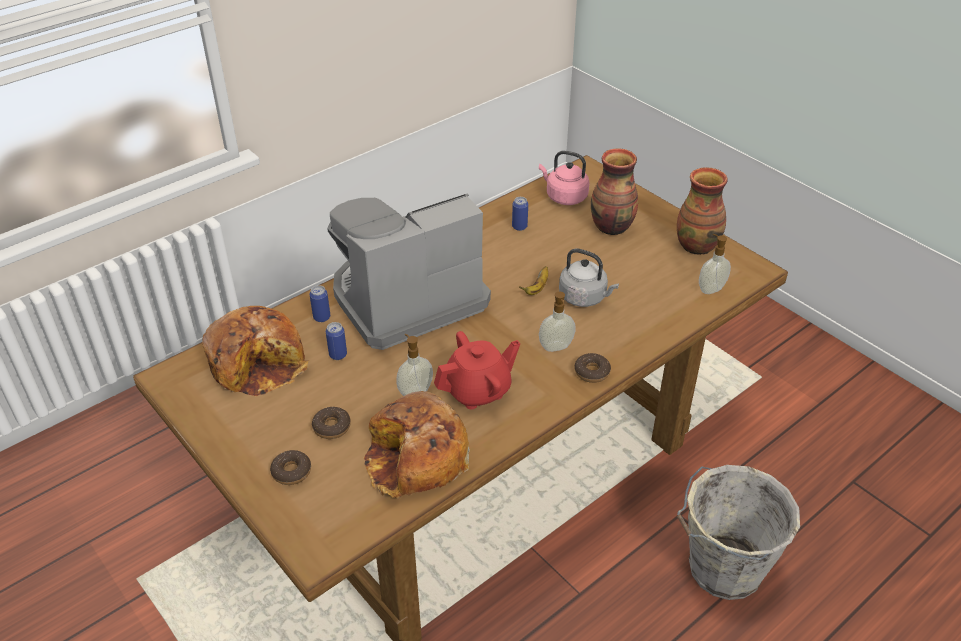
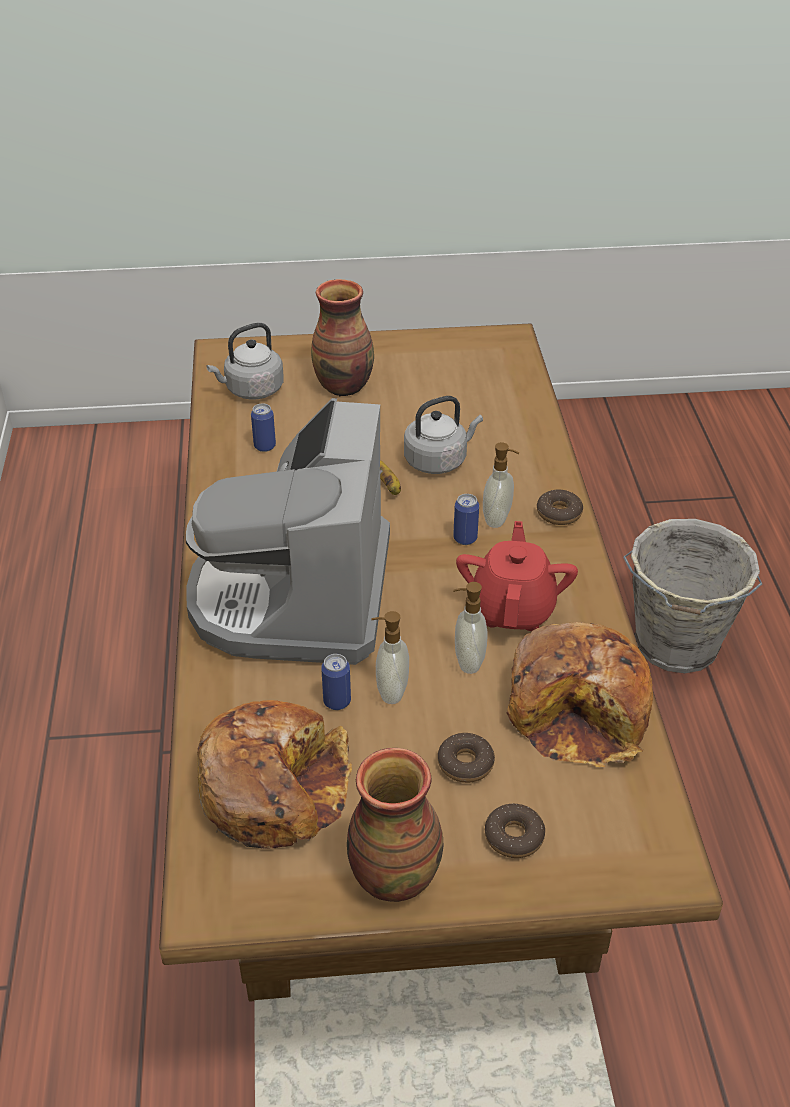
camera: 55 degrees left, 0 degrees up
can [309,285,330,322] -> can moved to [453,494,479,545]
pink kettle [539,151,590,205] -> grey kettle [206,323,284,400]
vase [677,167,728,255] -> vase moved to [347,748,443,902]
soap dispenser [699,234,731,294] -> soap dispenser moved to [371,611,409,704]

